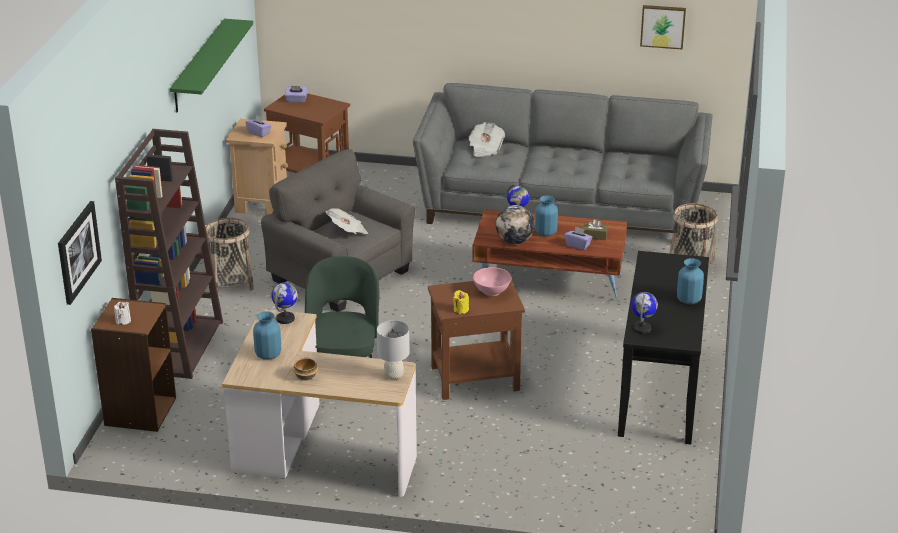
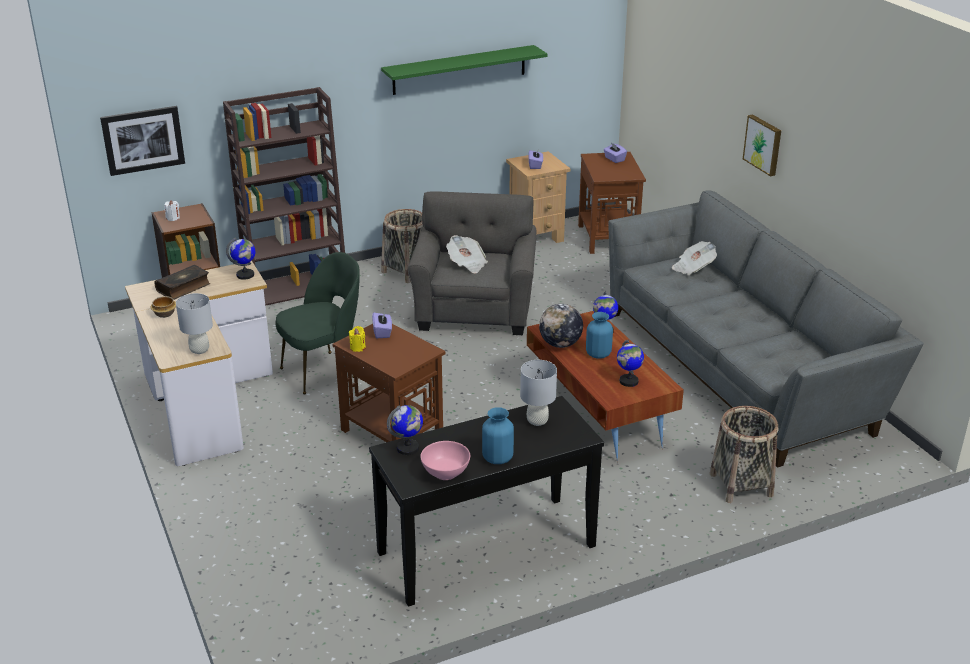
camera: 55 degrees right, 0 degrees up
blue vase [253,311,281,360] -> book [154,265,210,300]
pink bowl [473,267,511,296] -> pink bowl moved to [420,441,470,480]
purple tissue box [564,226,592,250] -> purple tissue box moved to [372,311,392,338]
brown tissue box [583,219,608,240] -> globe [617,340,644,387]
picture [640,5,686,50] -> picture moved to [743,114,781,176]
none -> grey table lamp [520,360,557,426]

